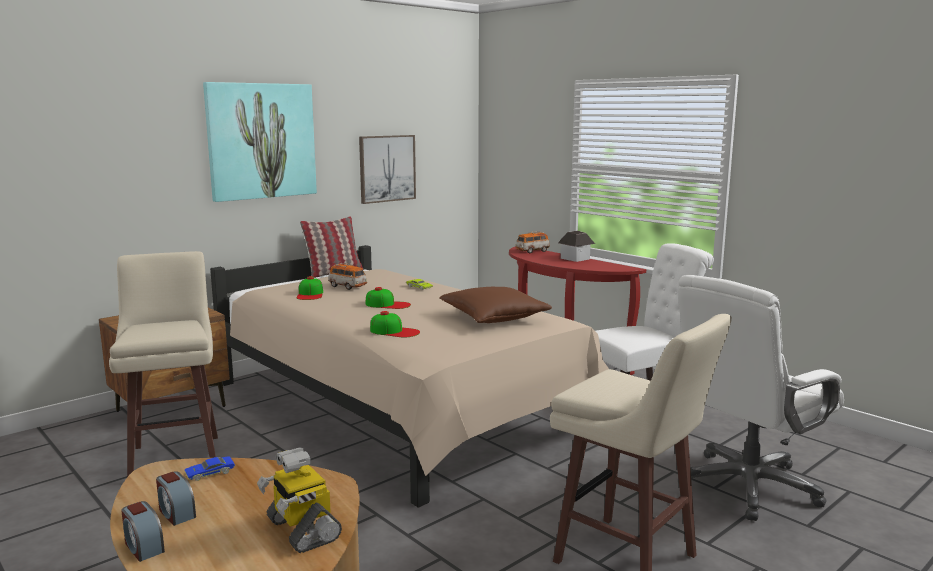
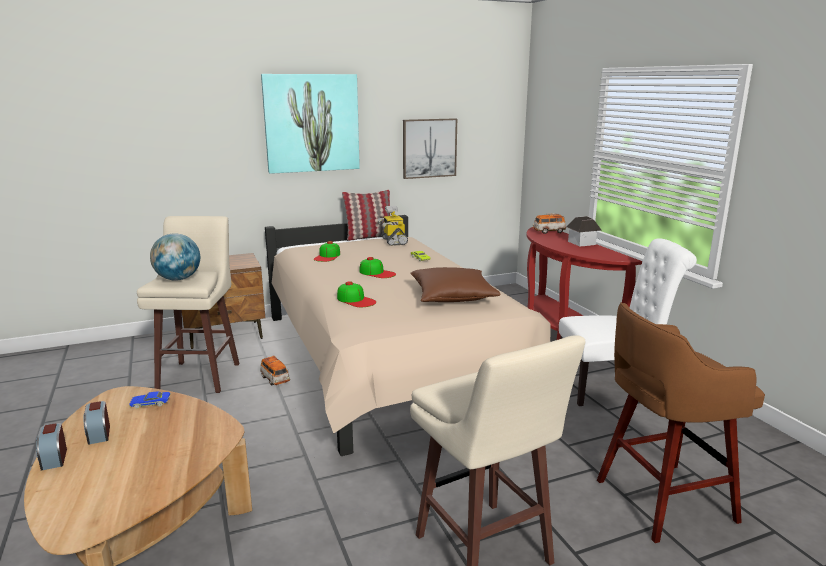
camera: 20 degrees right, 5 degrees up
toy robot [257,447,342,553] -> toy robot moved to [378,206,408,246]
toy car [328,263,367,290] -> toy car moved to [260,355,290,385]
white office chair [678,275,844,521] -> brown stool [597,302,765,543]
none -> globe [150,233,200,281]

